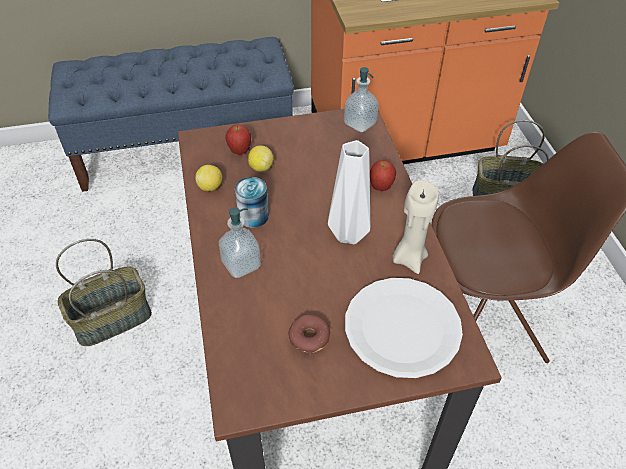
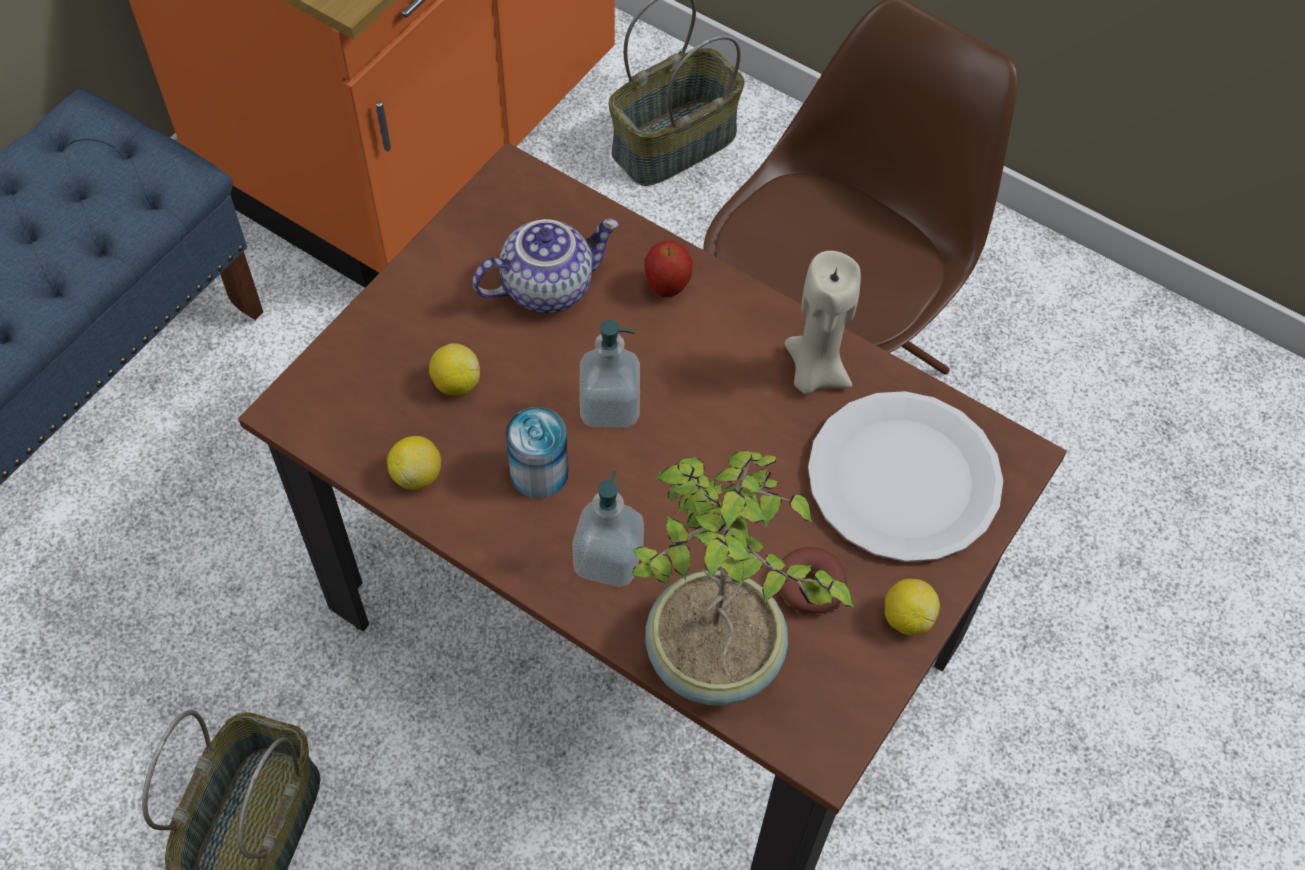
camera: 45 degrees left, 10 degrees up
apple [225,125,251,155] -> none
white vase [328,140,370,244] -> none
soap dispenser [344,67,379,133] -> soap dispenser moved to [579,320,640,427]
none -> teapot [472,218,619,313]
none -> potted plant [629,450,855,706]
none -> lemon [885,579,940,636]

